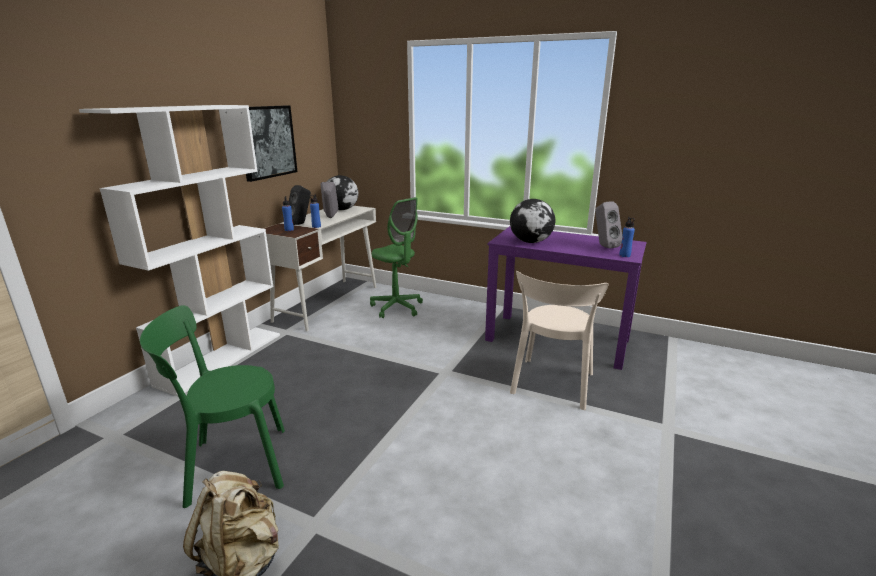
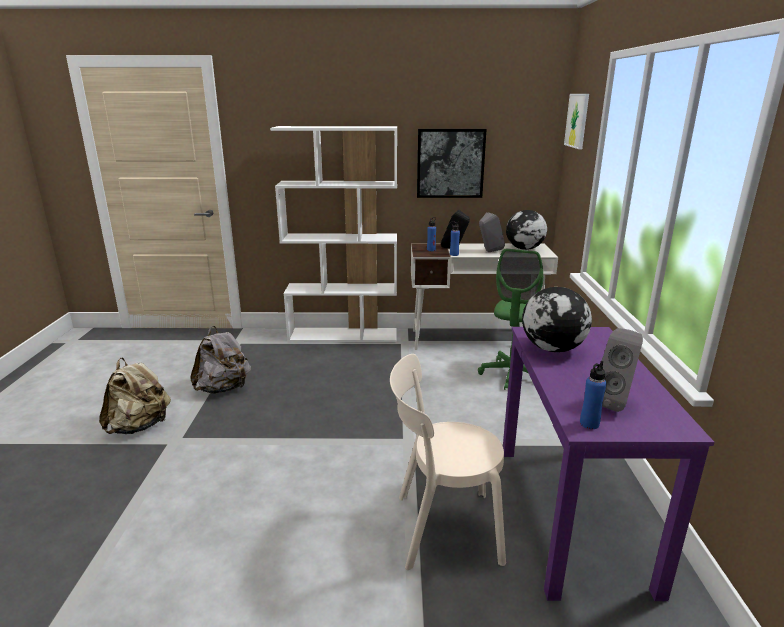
camera: 65 degrees right, 0 degrees up
green chair [140,305,285,508] -> grey backpack [190,326,251,394]
none -> picture [564,94,589,149]

